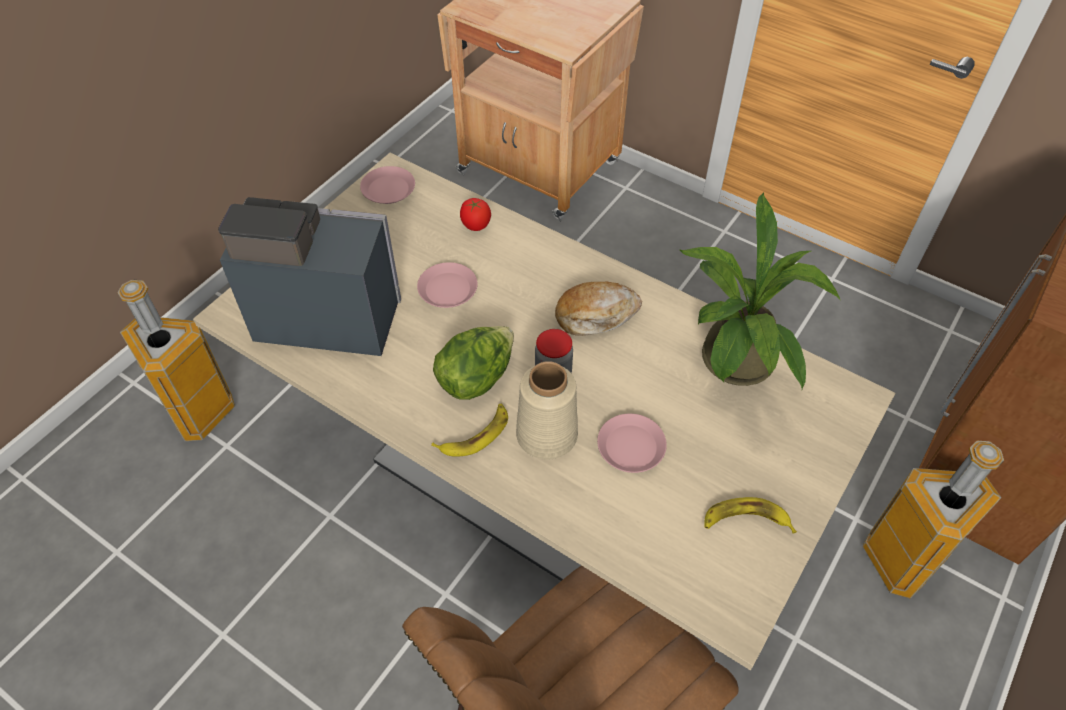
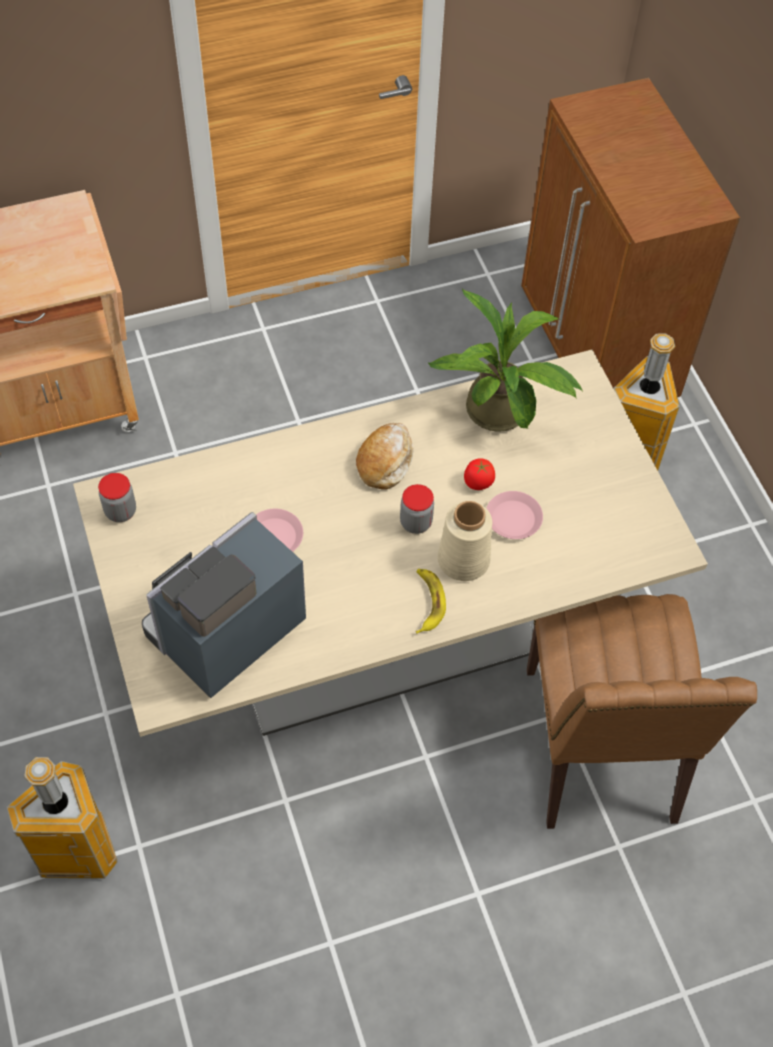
camera: 55 degrees left, 5 degrees up
pink plate [360,166,415,204] -> jar [98,473,136,522]
lettuce [433,326,514,400] -> none
tomato [460,198,491,231] -> tomato moved to [464,458,495,490]
banana [704,497,797,534] -> none

